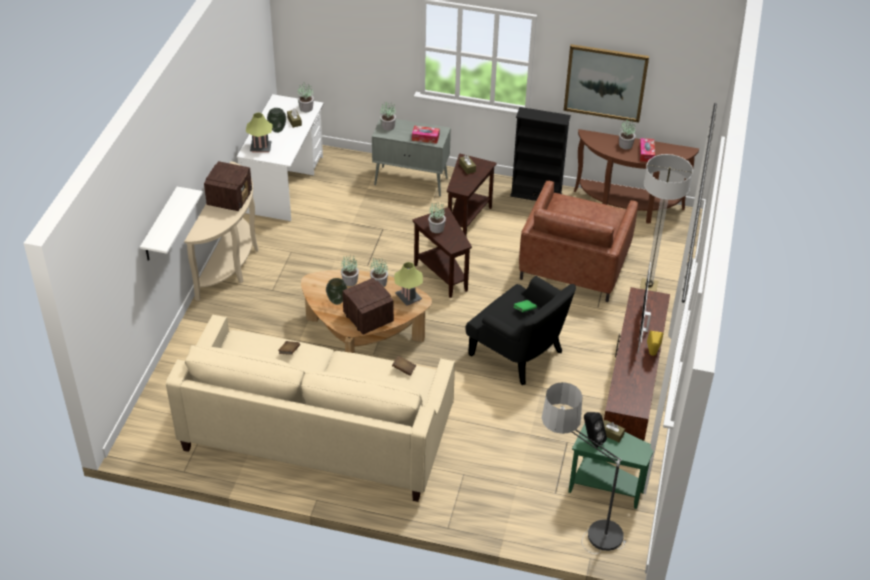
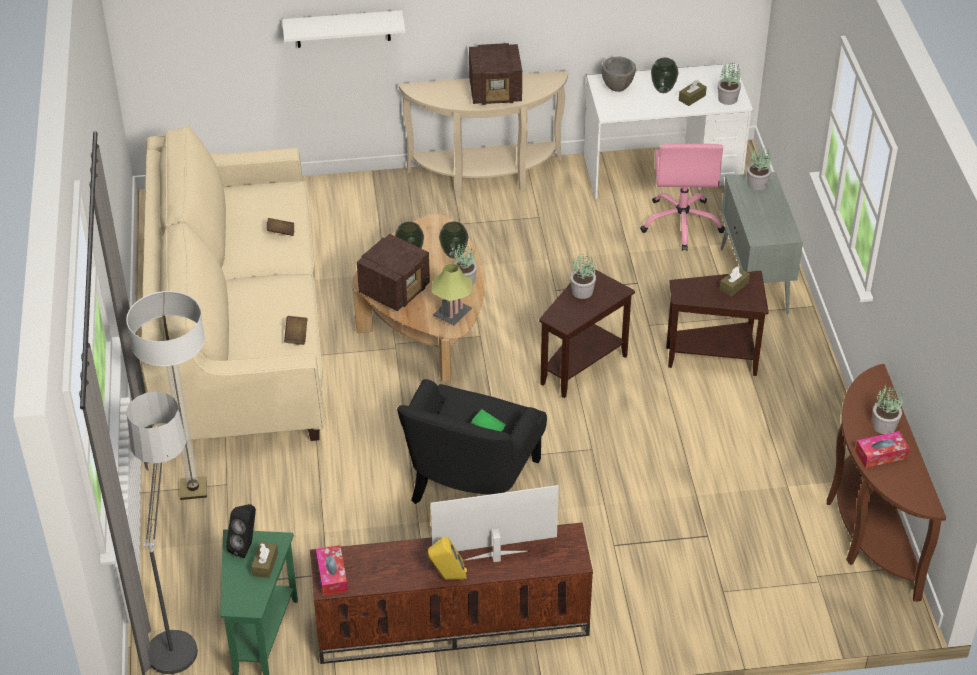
camera: 70 degrees right, 0 degrees up
table lamp [246,112,273,153] -> grey bowl [602,56,636,92]
potted plant [341,255,359,286] -> vase [439,222,468,259]
tissue box [412,126,440,144] -> tissue box moved to [316,545,348,596]
black bookcase [510,107,571,201] -> none
brown armchair [519,181,638,302] -> none
picture [564,44,649,123] -> none
floor lamp [640,154,693,292] -> floor lamp moved to [126,291,207,500]
none -> pink office chair [640,144,725,251]

